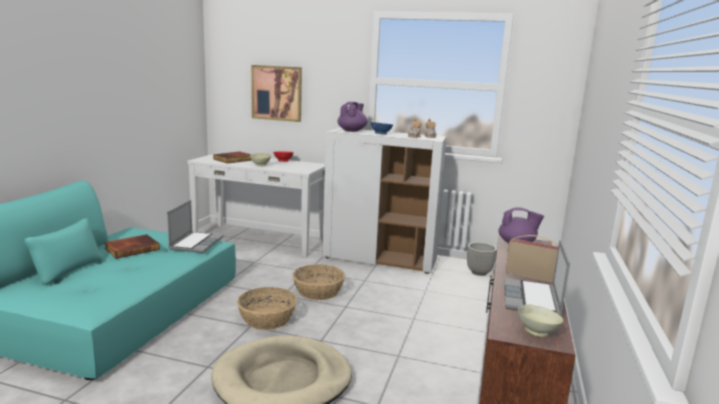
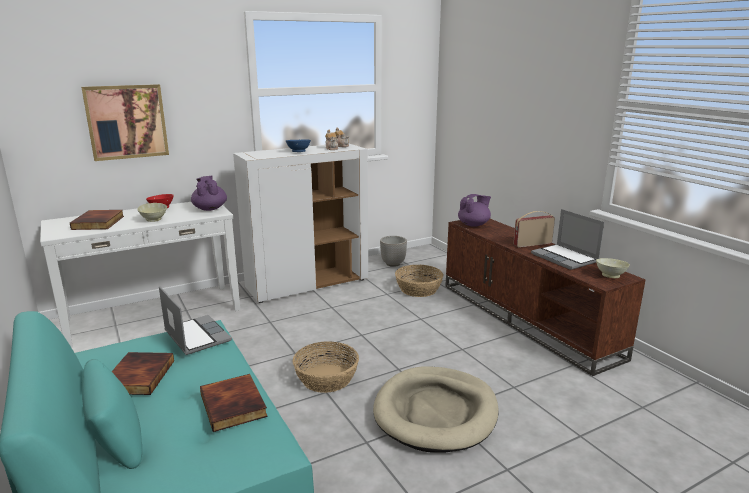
camera: 45 degrees left, 5 degrees up
basket [293,264,345,300] -> basket moved to [395,265,443,297]
purple teapot [338,102,368,132] -> purple teapot moved to [191,176,227,211]
none -> book [200,374,268,432]

